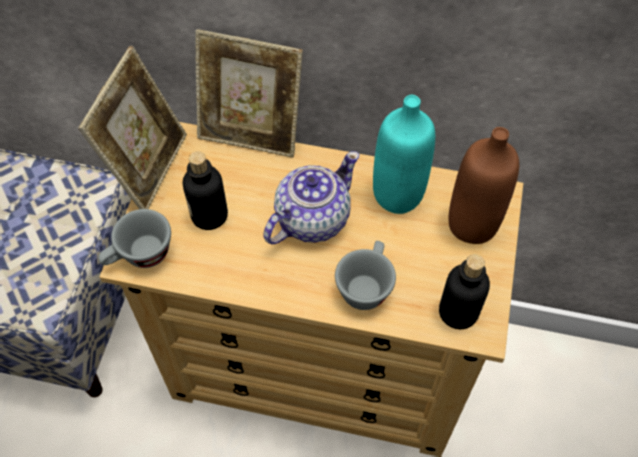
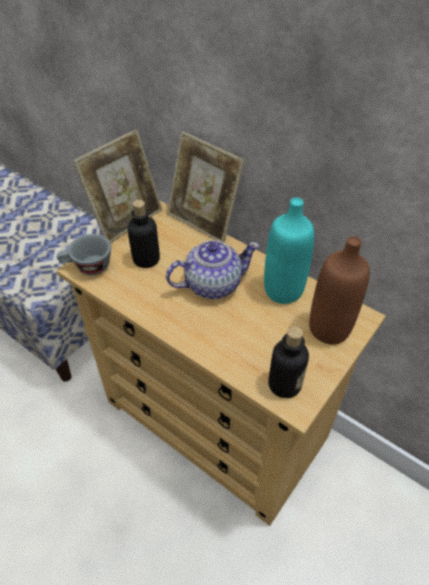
camera: 25 degrees right, 10 degrees down
grey cup [335,241,396,310] -> none

